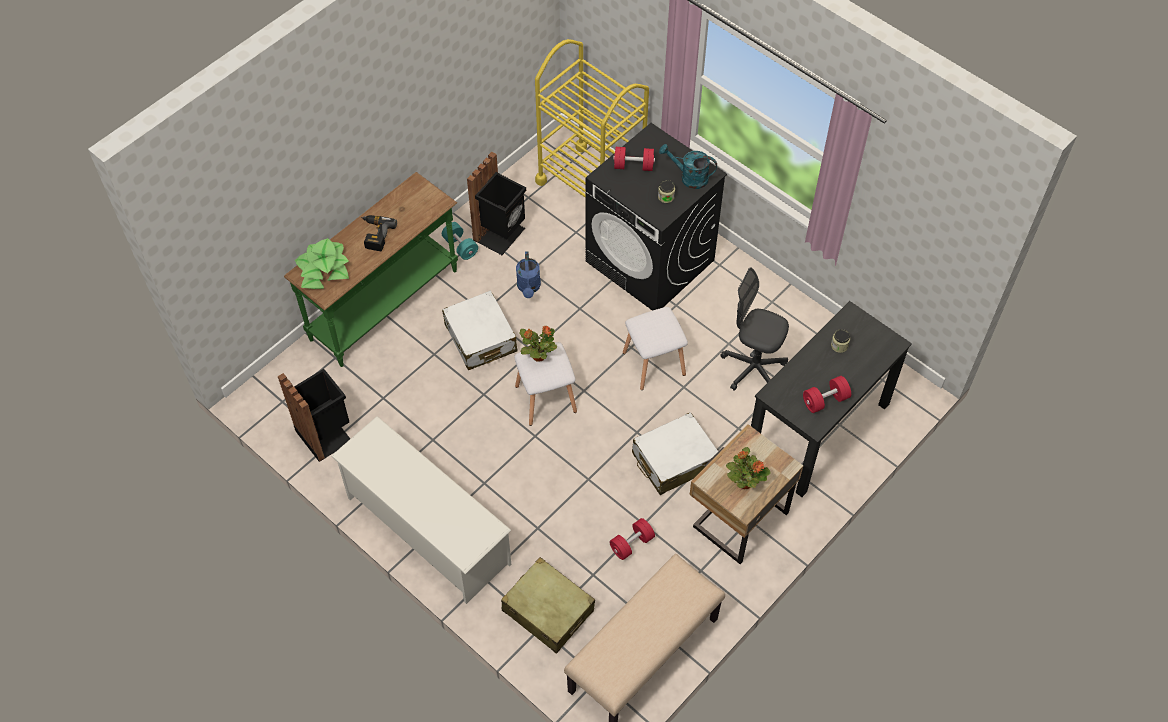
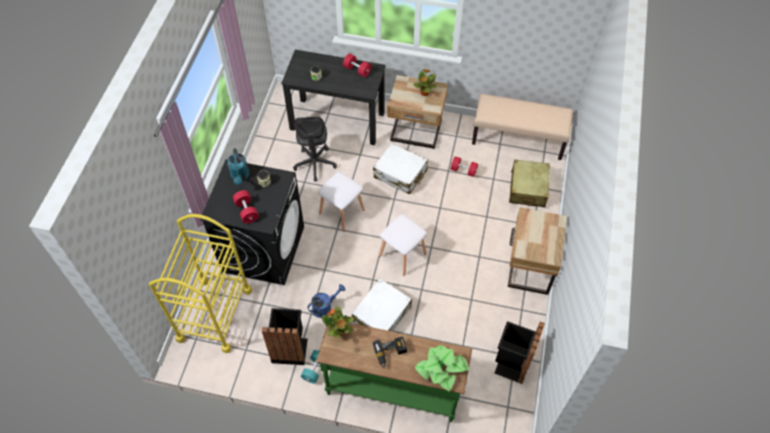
camera: 120 degrees left, 0 degrees up
white shoe rack [331,416,511,604] -> beige nightstand [508,207,567,295]
potted plant [519,326,557,362] -> potted plant moved to [322,306,354,338]

